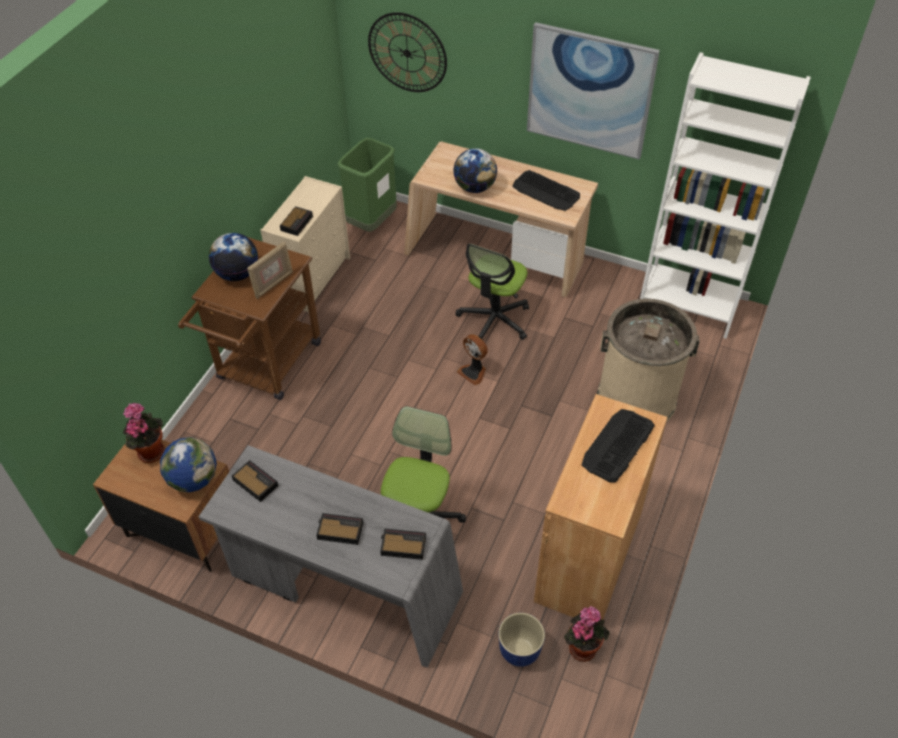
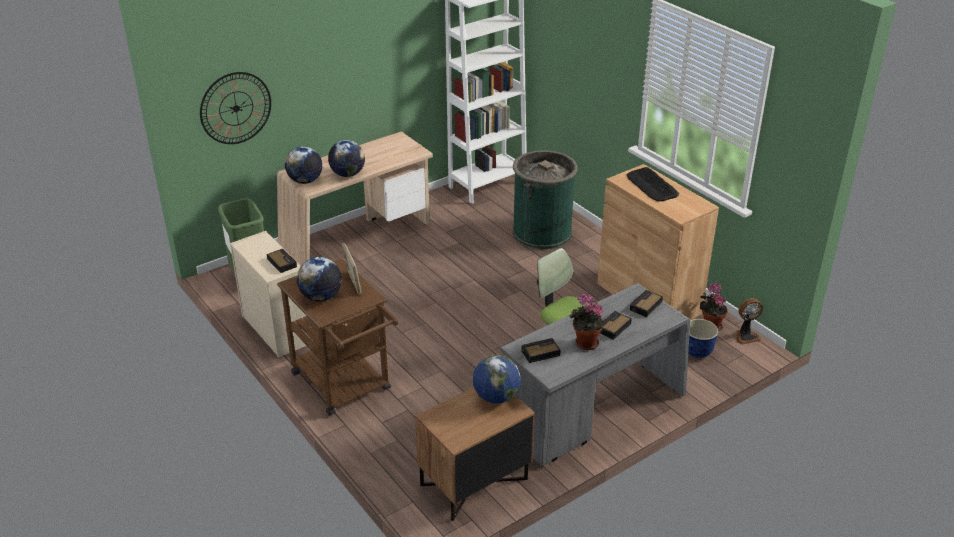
camera: 60 degrees left, 15 degrees down
potted plant [123,403,165,463] -> potted plant moved to [569,293,604,350]
office chair [455,243,529,340] -> none
fan [457,334,488,385] -> fan moved to [736,298,763,345]
keyboard [512,170,580,211] -> none
picture [527,22,660,159] -> none
beige trash can [597,299,700,422] -> green trash can [513,150,578,249]
none -> globe [285,147,322,184]

